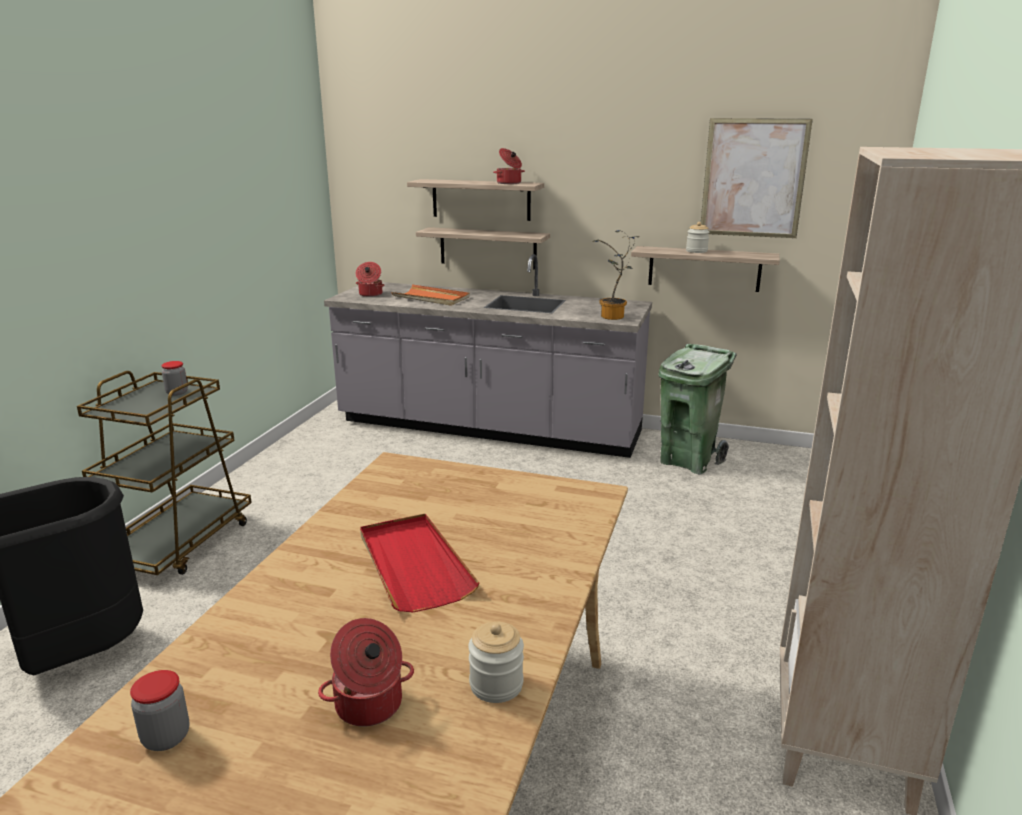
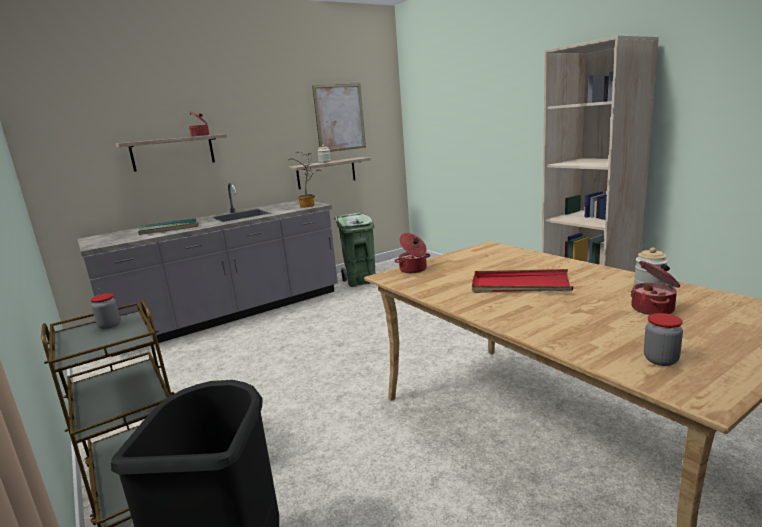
camera: 50 degrees left, 5 degrees down
cooking pot [356,262,384,297] -> cooking pot moved to [394,233,431,273]
orange tray [391,284,470,306] -> turquoise tray [138,218,199,235]
shelf [416,227,550,269] -> none

